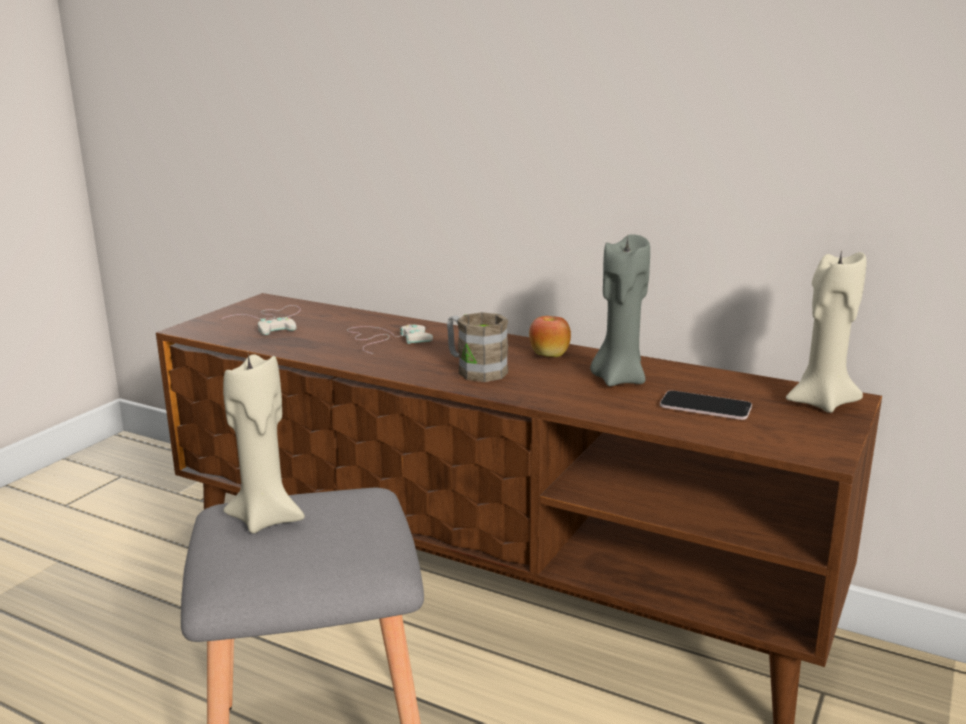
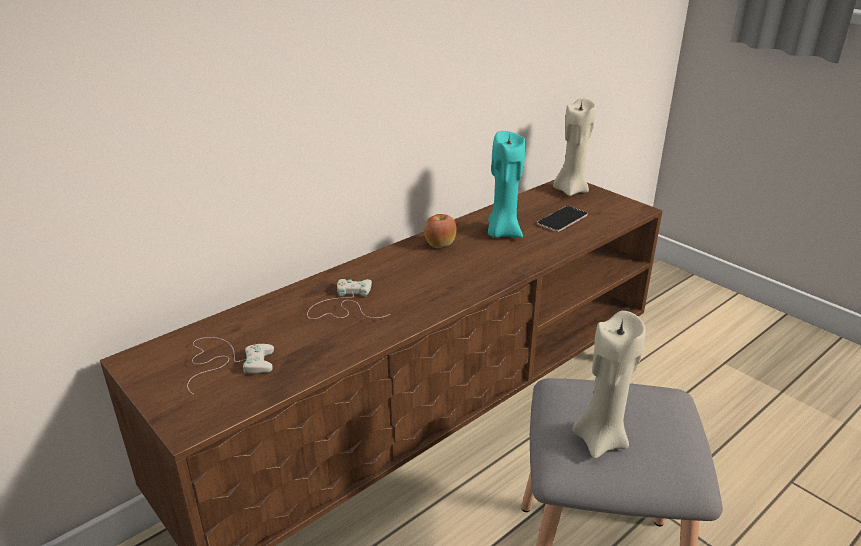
camera: 70 degrees left, 10 degrees up
brown mug [447,312,508,382] -> none
grey candle [590,234,650,386] -> turquoise candle [488,131,525,238]

